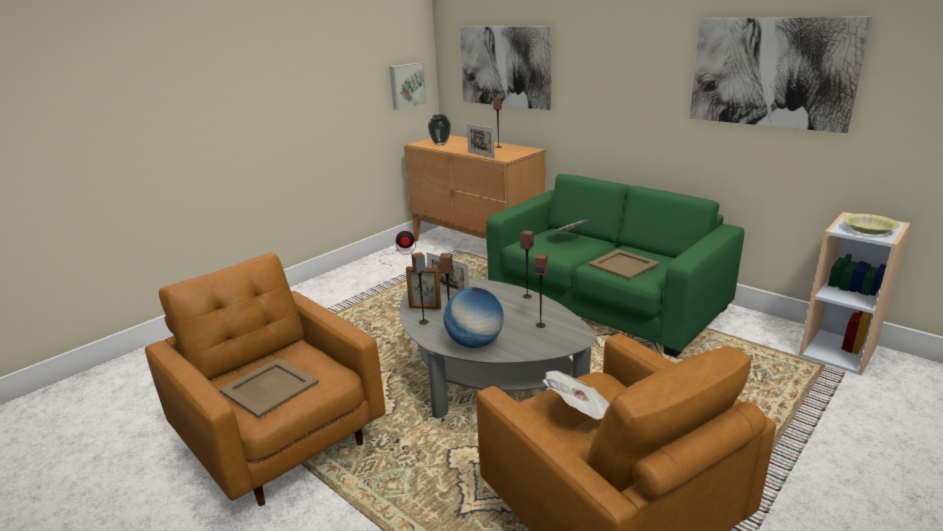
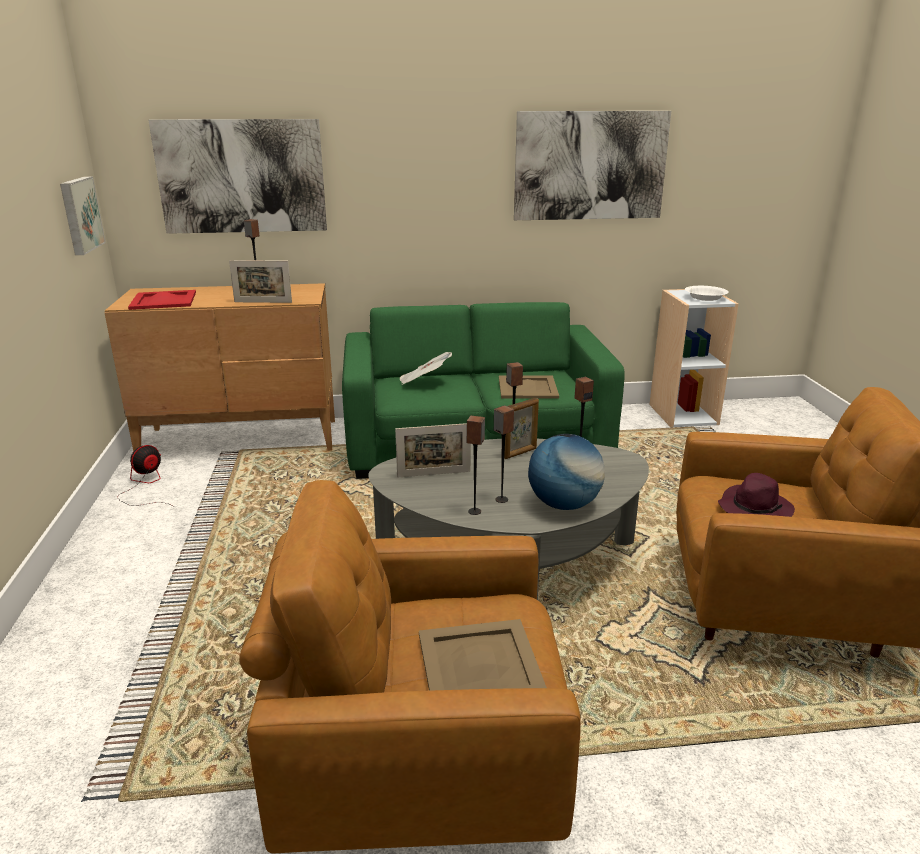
camera: 50 degrees left, 0 degrees up
picture frame [406,266,441,310] -> picture frame moved to [504,398,539,459]
vase [428,115,451,145] -> red tray [128,290,196,310]
newspaper [542,371,610,420] -> purple hat [718,473,795,517]
yellow bowl [843,214,900,235] -> white bowl [685,286,729,301]

